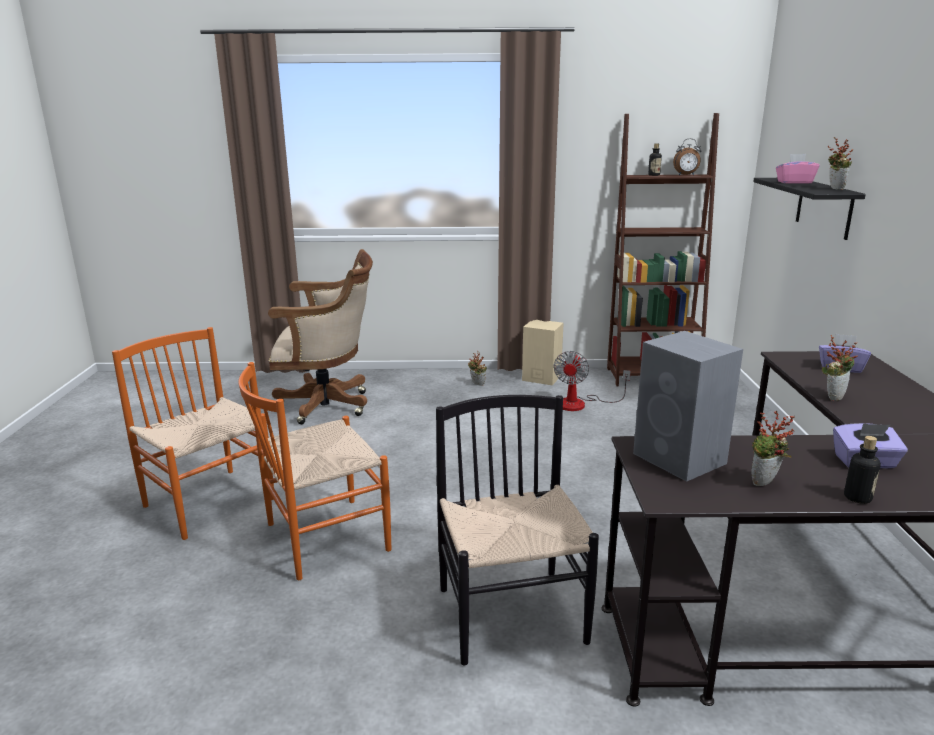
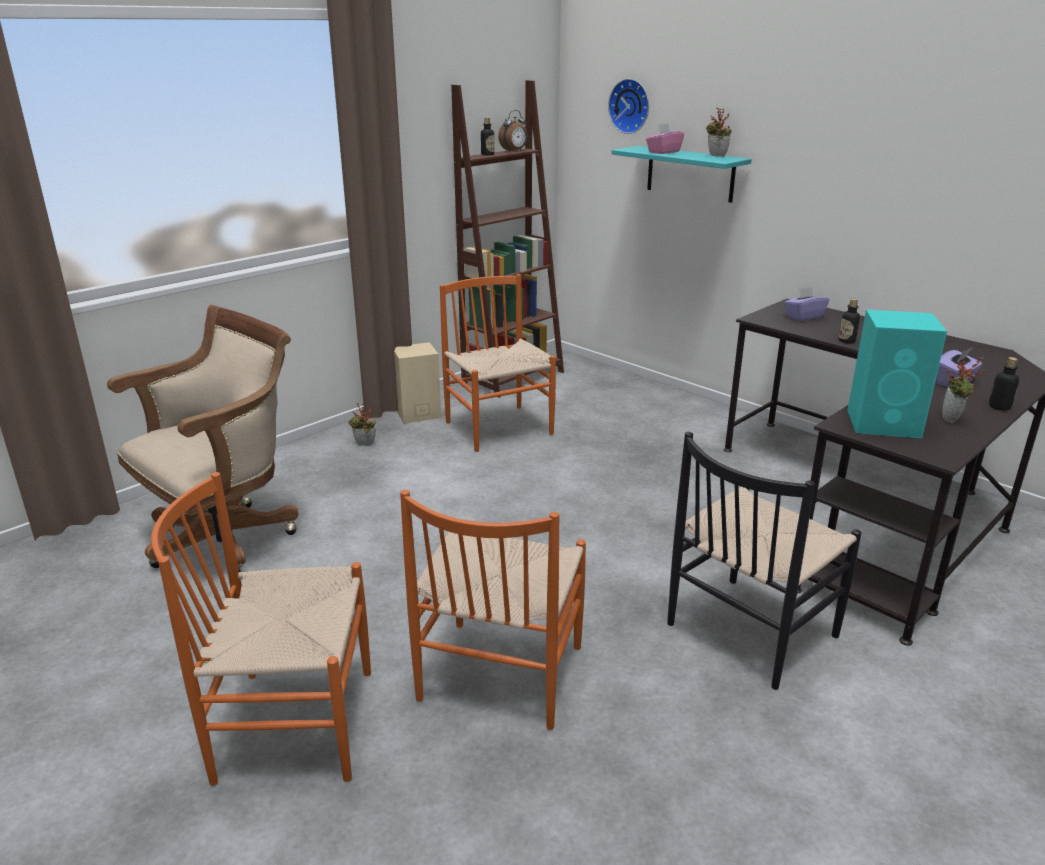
camera: 45 degrees left, 5 degrees up
black chair [436,395,599,666] -> black chair turned 75 degrees counterclockwise [667,432,861,690]
fan [553,351,631,411] -> orange chair [440,274,556,452]
grey speaker [633,331,743,482] -> turquoise speaker [847,310,947,438]
black shelf [753,178,866,240] -> turquoise shelf [611,146,752,203]
potted plant [822,335,858,401] -> bottle [838,299,860,343]
none -> wall clock [608,79,649,134]

